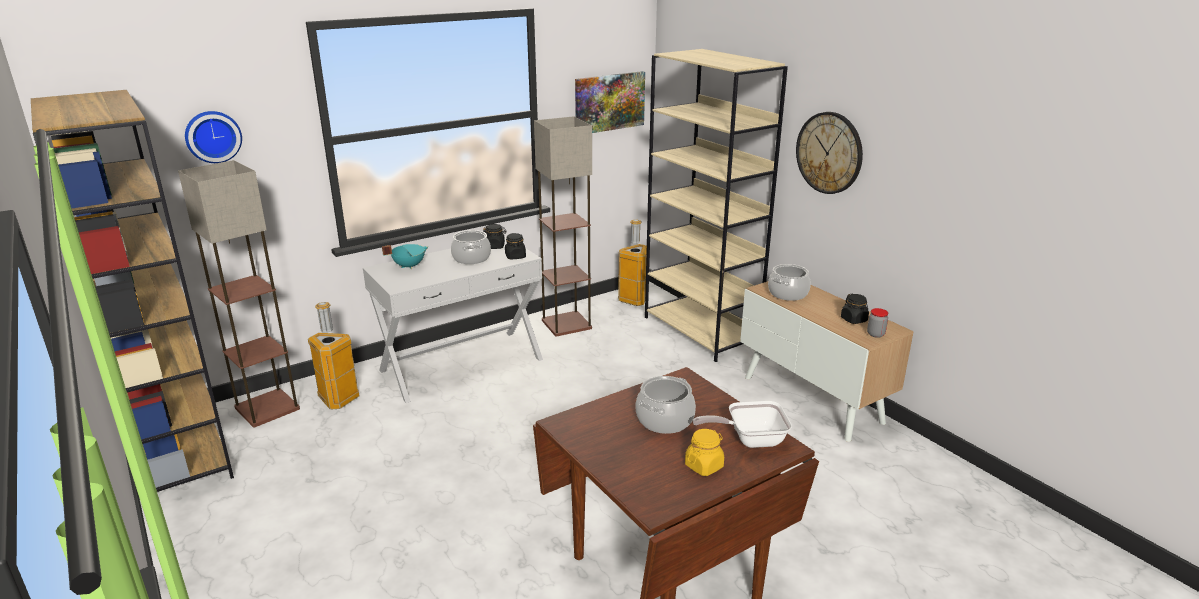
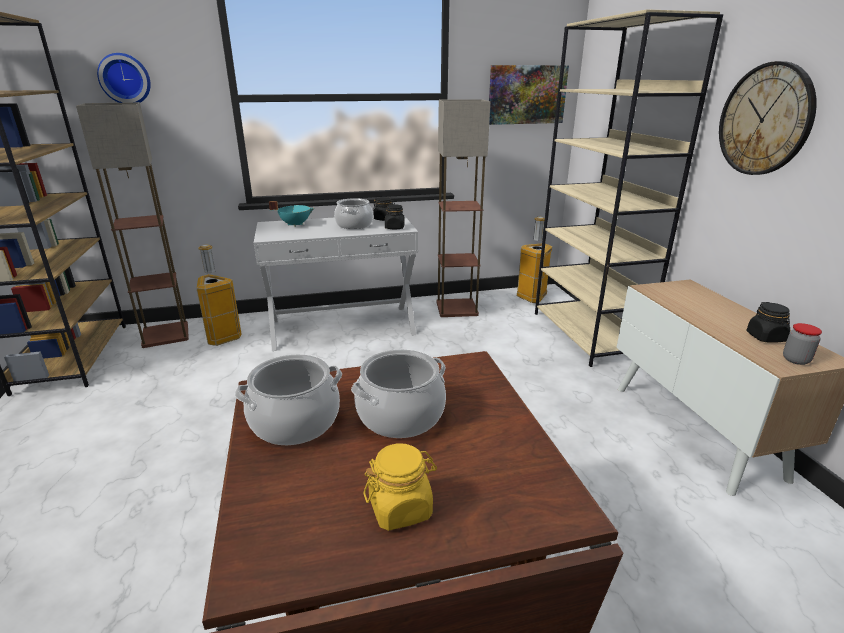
camera: 20 degrees right, 0 degrees up
frying pan [693,401,792,448] -> none
cooking pot [768,264,811,301] -> cooking pot moved to [235,354,342,445]

